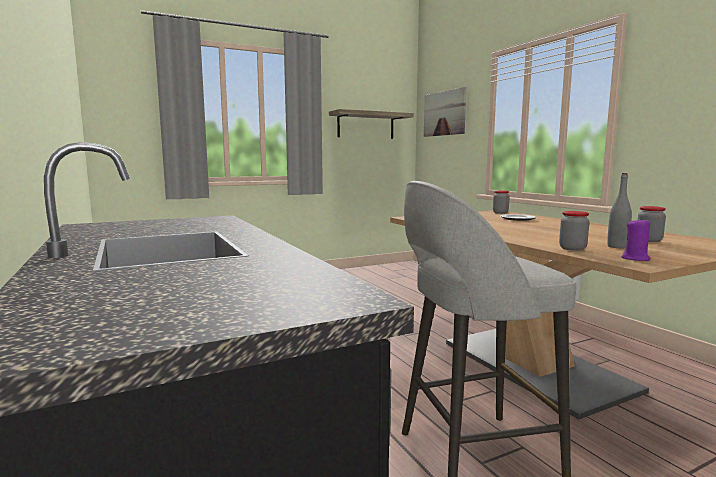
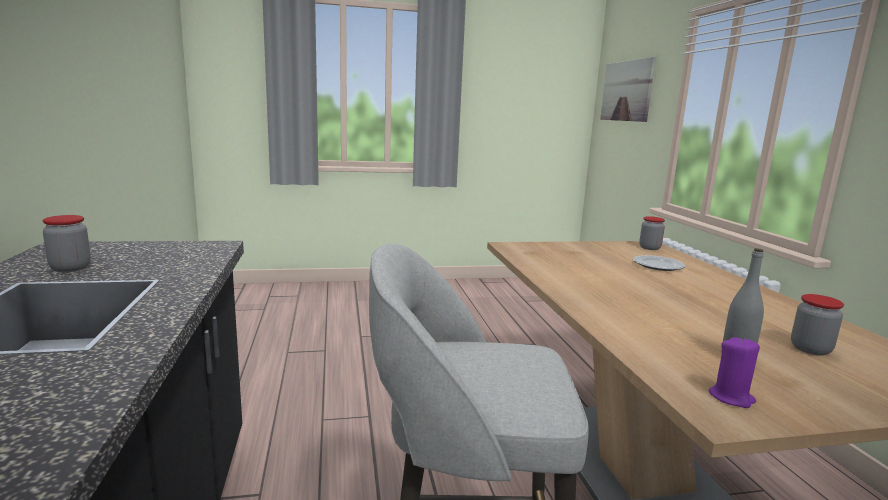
camera: 15 degrees right, 5 degrees up
shelf [329,109,414,139] -> none
jar [559,211,589,251] -> jar moved to [43,215,91,272]

